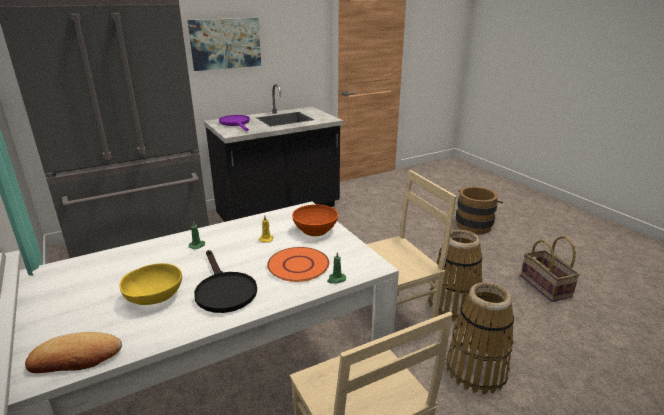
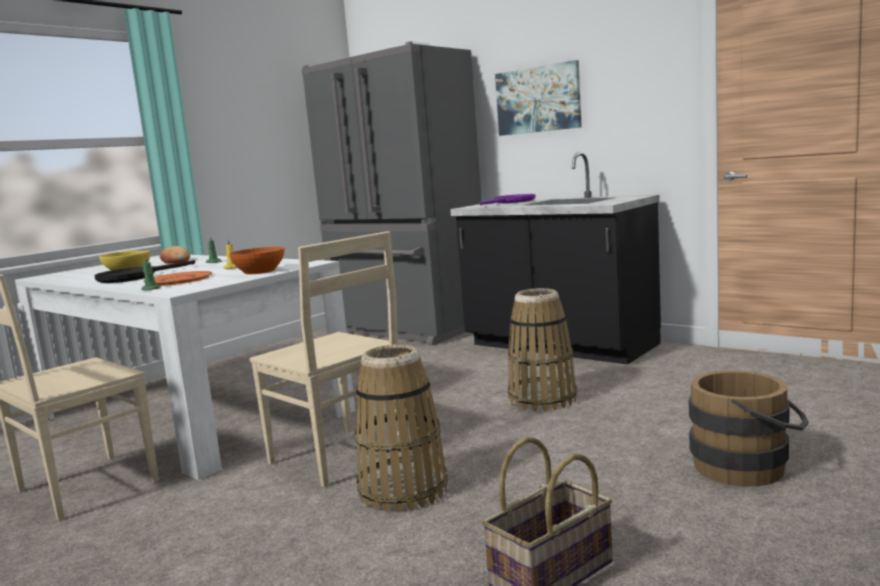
camera: 70 degrees right, 15 degrees down
bread [25,332,122,373] -> bread moved to [160,246,190,264]
basket [446,282,514,394] -> basket moved to [508,288,577,411]

